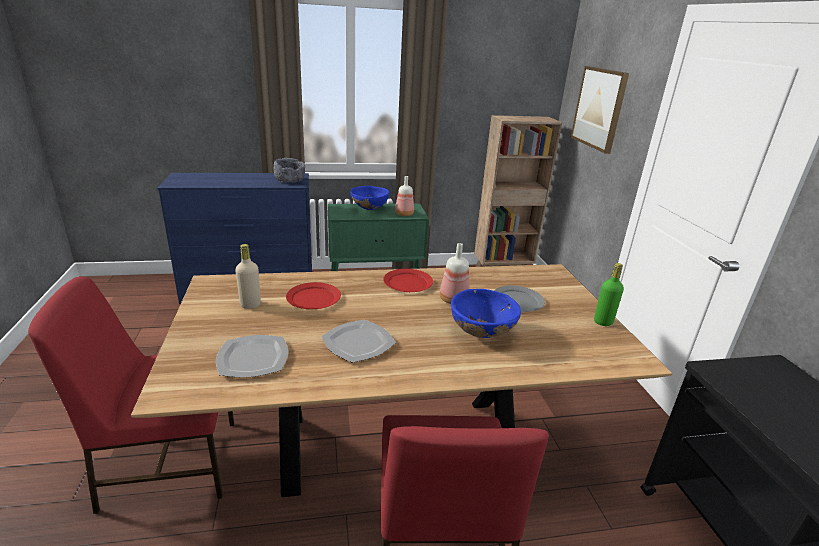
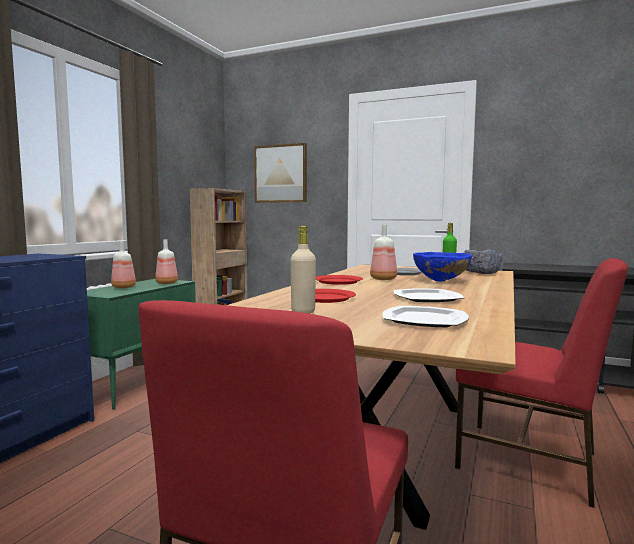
camera: 55 degrees left, 20 degrees down
grey bowl [273,158,305,183] -> grey bowl moved to [465,250,503,274]
blue bowl [350,186,389,210] -> bottle [111,241,136,288]

